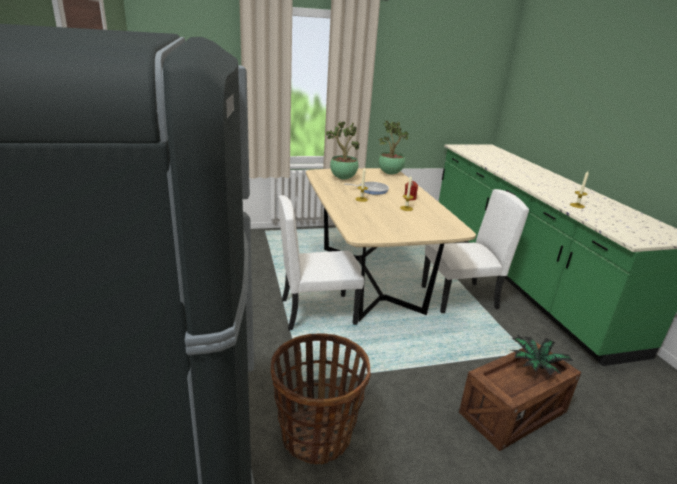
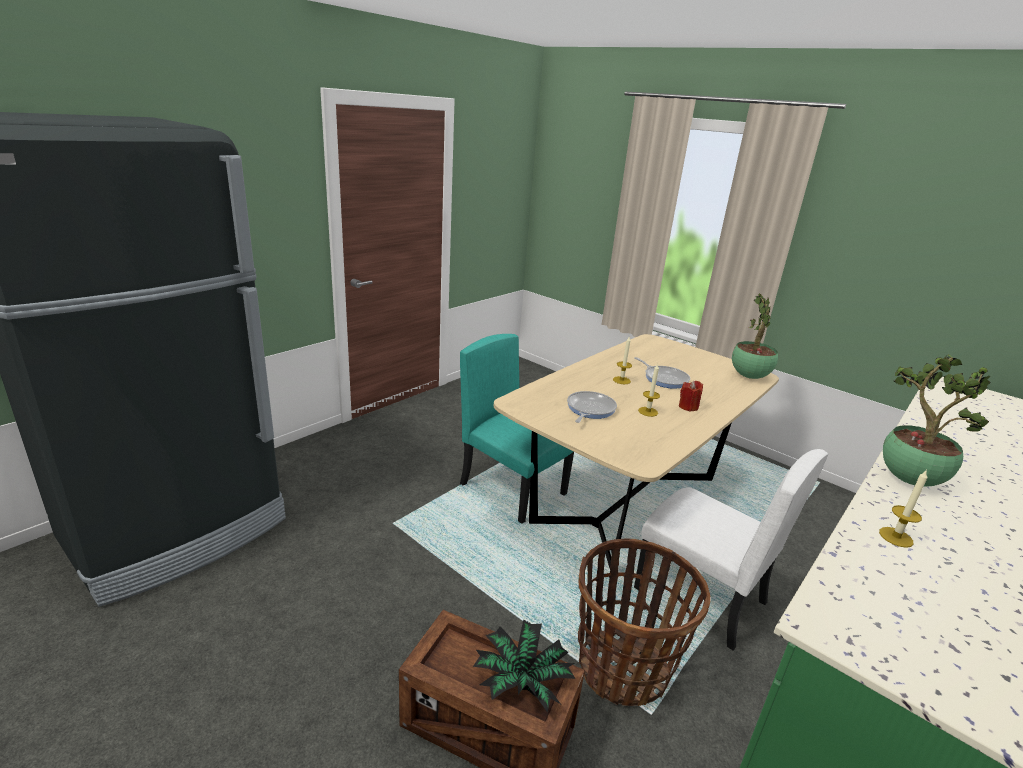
camera: 55 degrees right, 0 degrees up
basket [271,334,371,465] -> basket moved to [578,538,710,706]
white chair [278,195,364,331] -> turquoise chair [460,334,574,524]
potted plant [326,121,360,179] -> potted plant moved to [883,354,991,487]
none -> frying pan [567,391,617,423]

